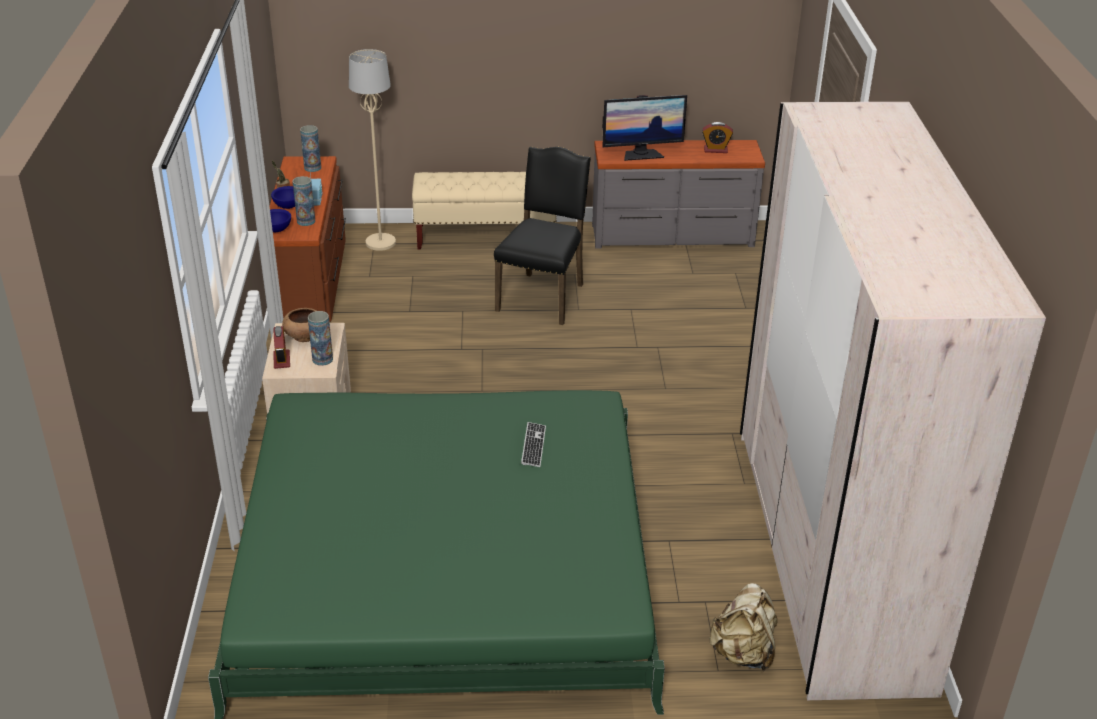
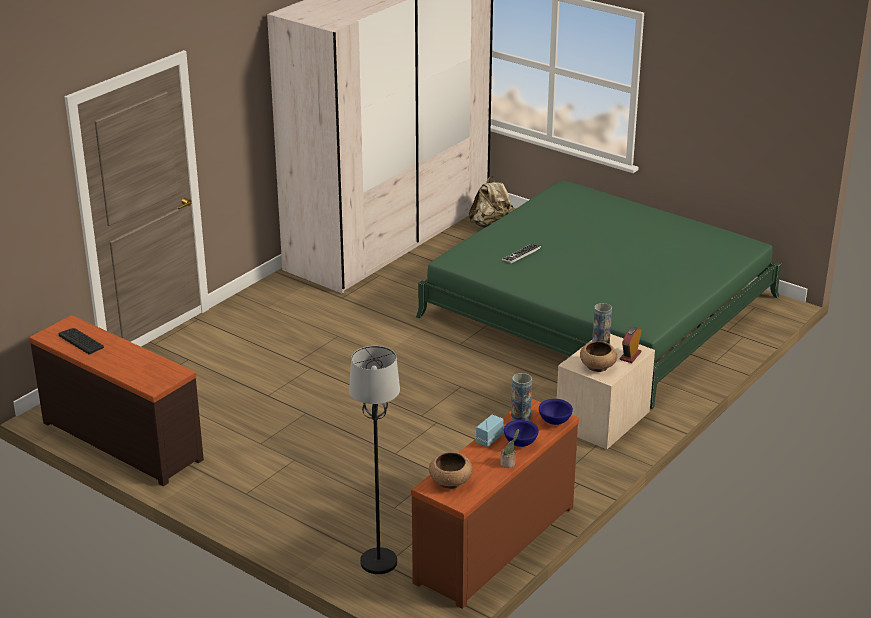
camera: 140 degrees left, 5 degrees down
vase [300,125,321,172] -> brown bowl [429,452,473,489]
beige floor lamp [349,49,396,251] -> black floor lamp [349,346,400,574]
beige bench [412,172,557,250] -> none
black chair [494,147,591,325] -> none
grey dresser [592,140,765,249] -> brown dresser [29,315,204,486]
monitor [602,95,687,161] -> none
alarm clock [702,122,733,153] -> keyboard [59,328,104,354]

